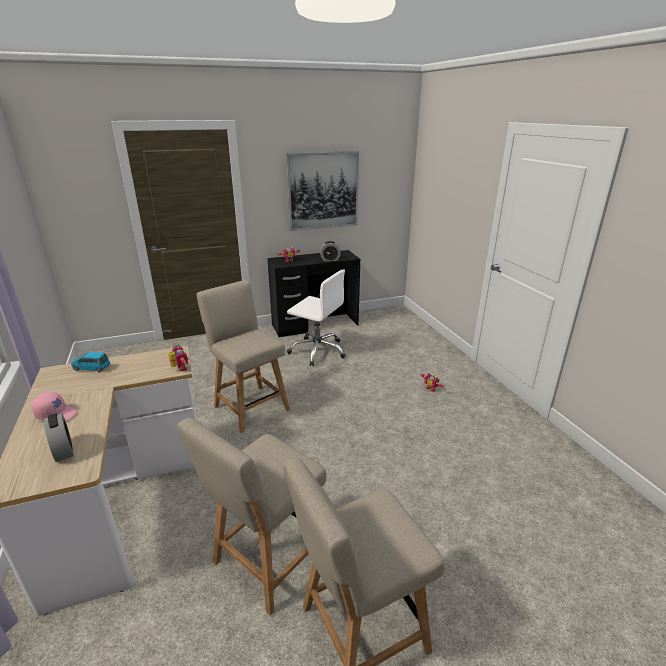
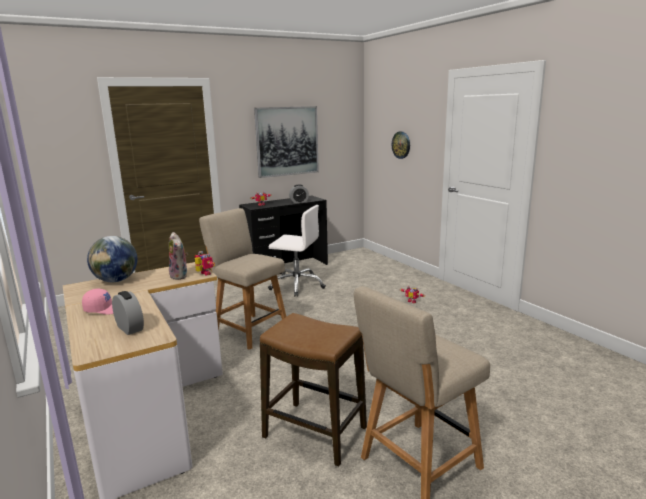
camera: 10 degrees left, 10 degrees down
blue toy car [71,352,110,373] -> globe [87,236,138,282]
beige chair [177,418,326,616] -> stool [260,313,367,466]
none -> plush toy [169,232,188,280]
none -> wall clock [392,131,410,159]

